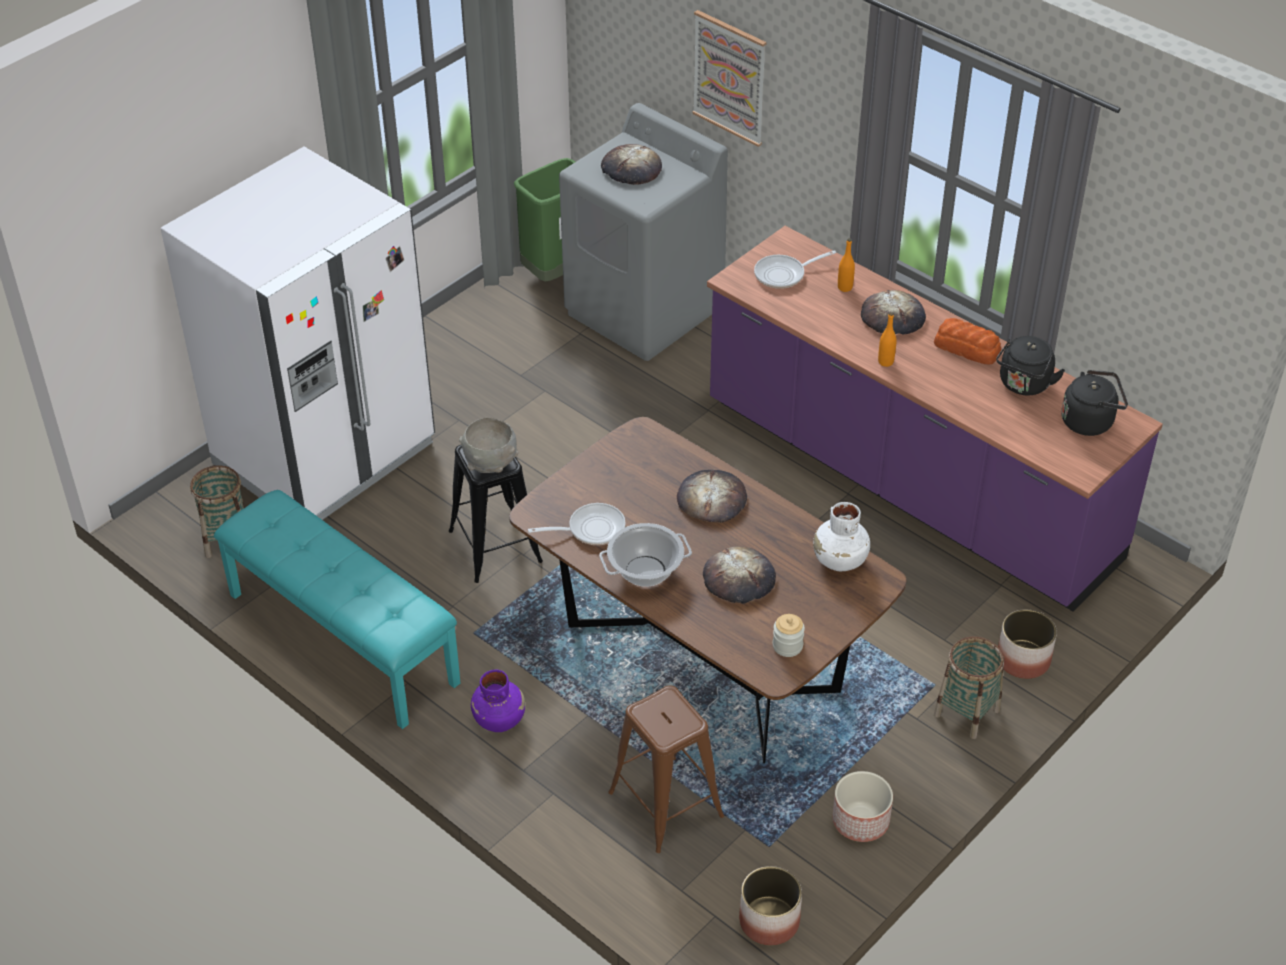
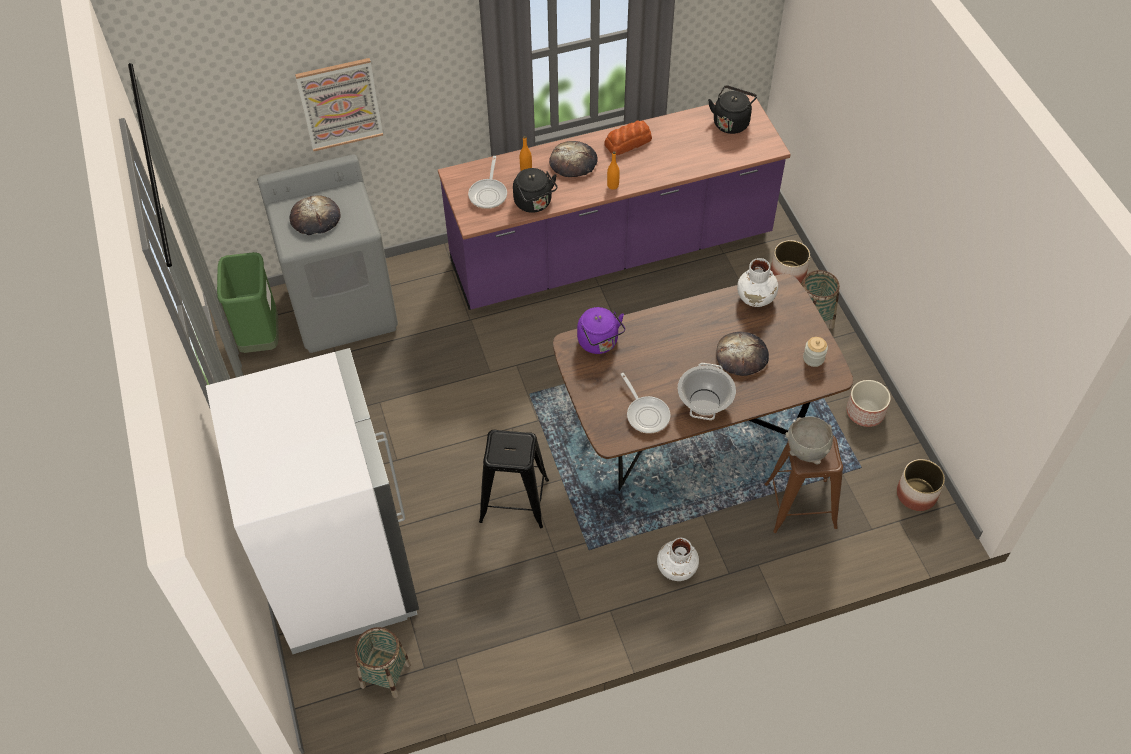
camera: 60 degrees left, 10 degrees up
turquoise bench [214,490,460,729] -> none
grey bowl [459,417,518,473] -> grey bowl moved to [786,416,833,465]
purple vase [471,670,525,732] -> white vase [657,538,699,581]
frying pan [528,503,626,545] -> frying pan turned 135 degrees clockwise [620,373,670,434]
bread [677,470,747,523] -> none
black kettle [996,336,1065,395] -> black kettle moved to [513,168,557,213]
none -> purple kettle [577,307,625,354]

